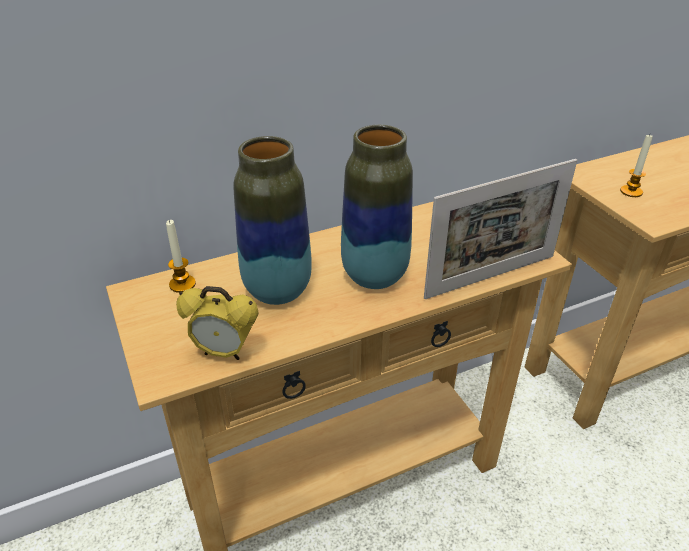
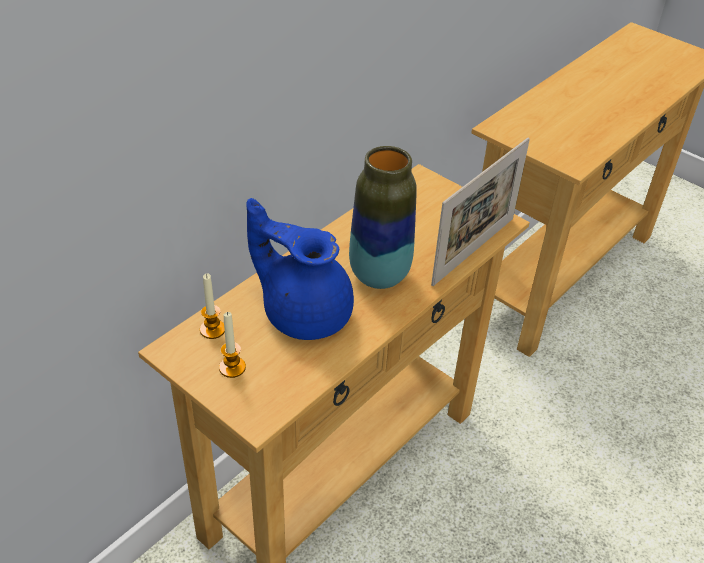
camera: 25 degrees left, 5 degrees up
alarm clock [176,286,259,360] -> none
vase [234,136,312,305] -> blue teapot [246,198,354,340]
candle [620,135,653,197] -> candle moved to [219,312,246,378]

